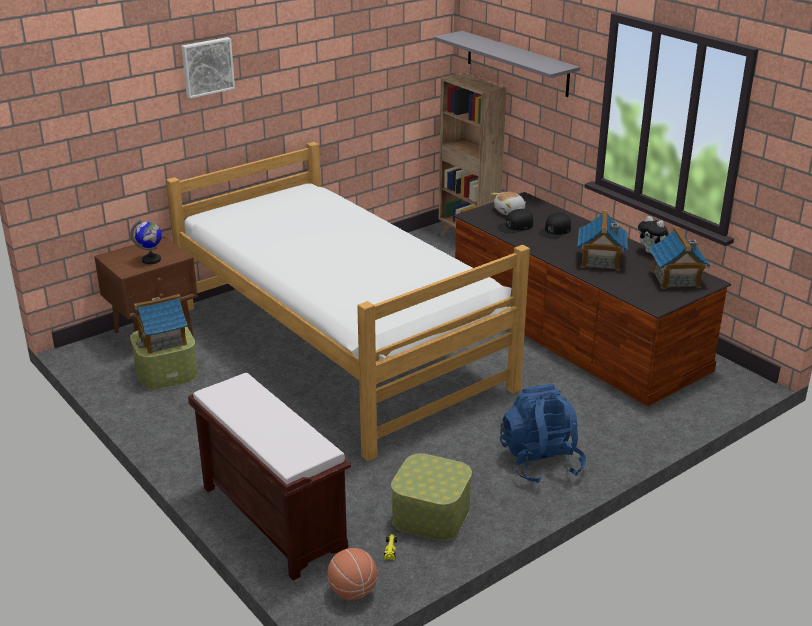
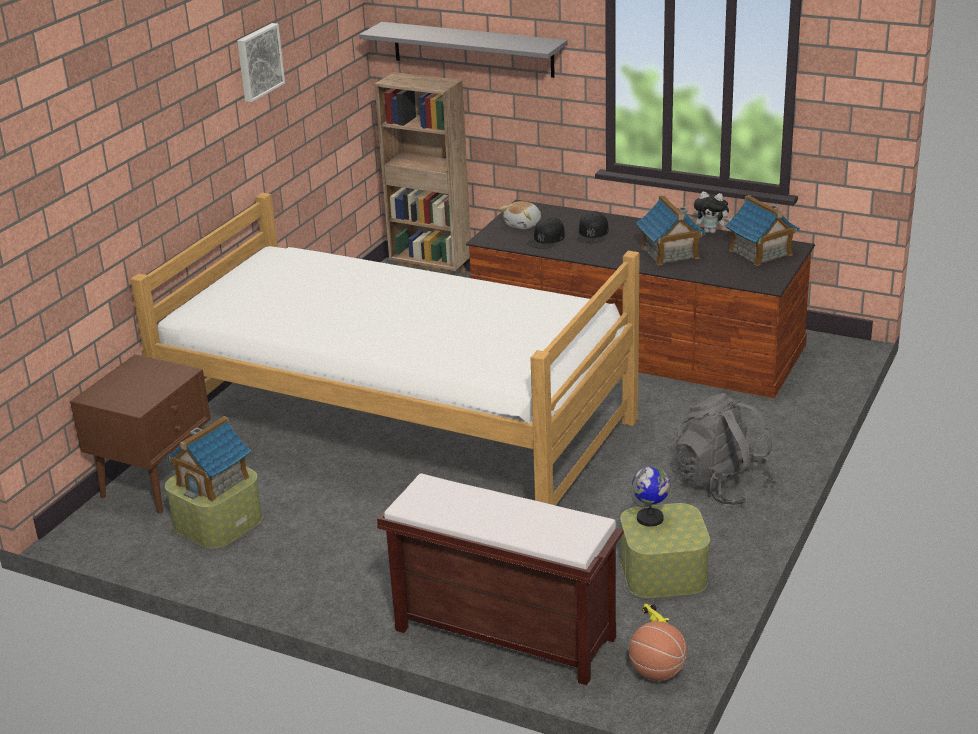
camera: 25 degrees left, 0 degrees up
globe [131,220,162,264] -> globe moved to [631,466,670,527]
picture [181,37,235,98] -> picture moved to [237,23,285,102]
blue backpack [500,384,586,483] -> grey backpack [674,393,777,505]

